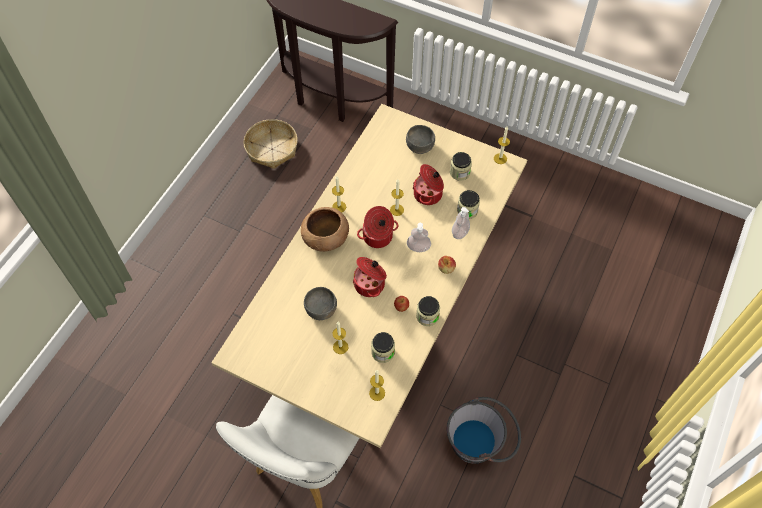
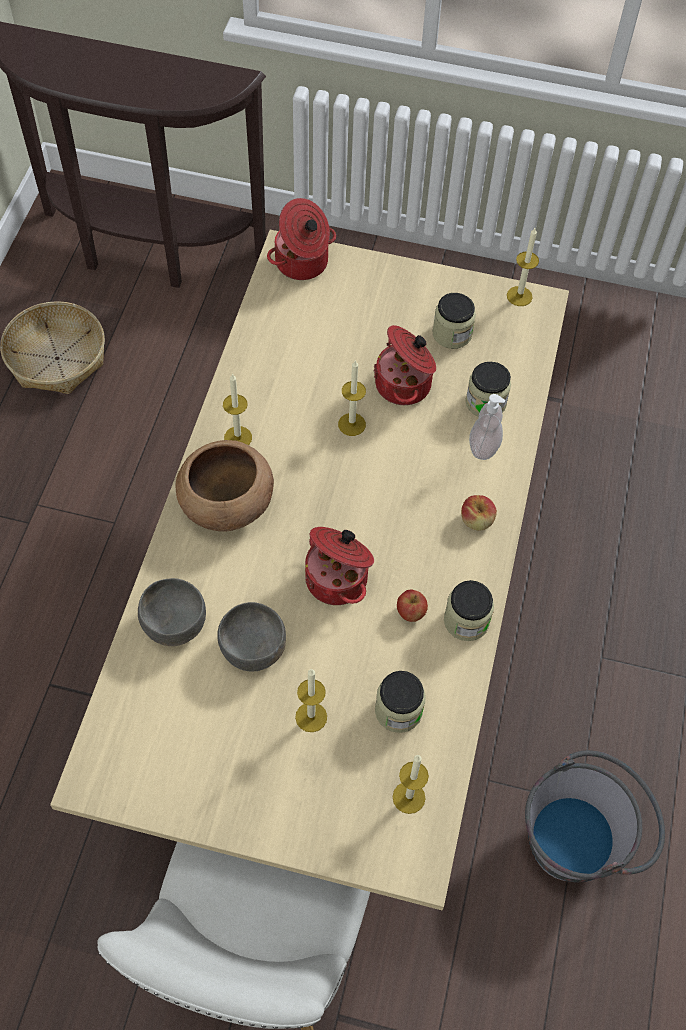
camera: 15 degrees left, 0 degrees up
cooking pot [357,206,398,248] -> cooking pot moved to [267,198,336,280]
grey bowl [406,125,435,154] -> grey bowl moved to [138,578,206,646]
soap dispenser [407,223,431,252] -> none

